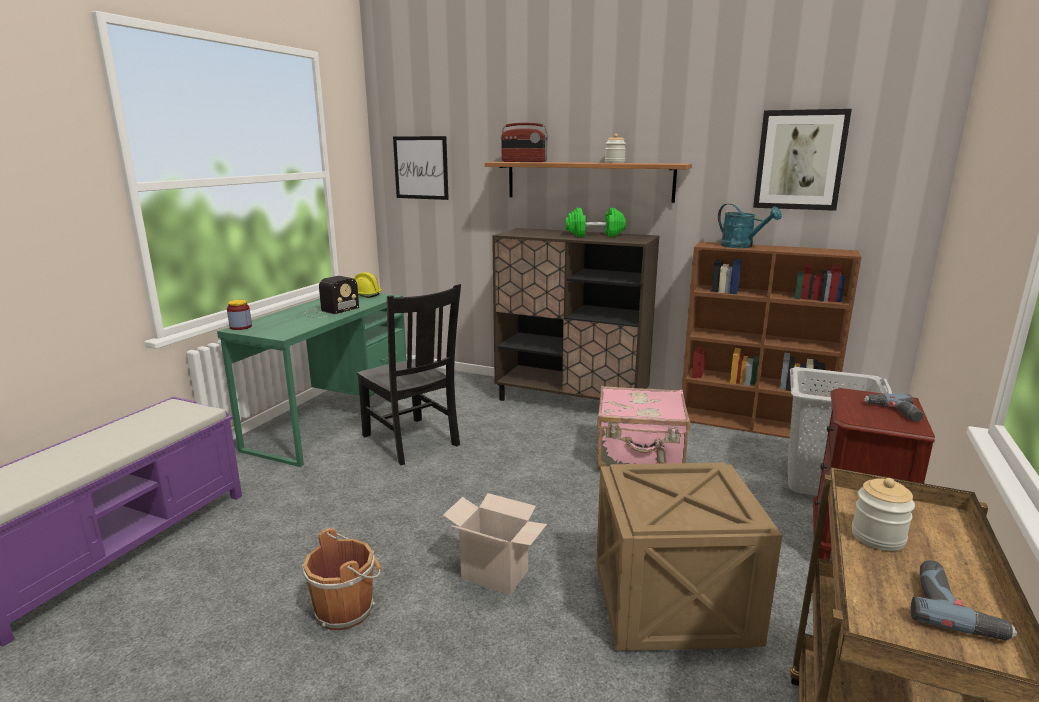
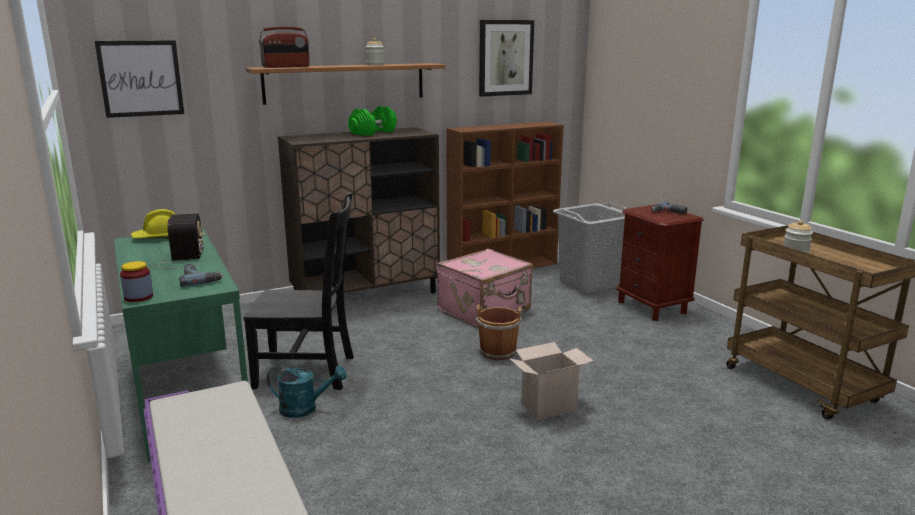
camera: 50 degrees left, 0 degrees up
brown bucket [302,528,382,630] -> brown bucket moved to [475,305,524,360]
crate [596,463,783,651] -> none
turquoise watering can [718,204,782,248] -> turquoise watering can moved to [267,365,346,418]
power drill [911,560,1018,641] -> power drill moved to [179,264,223,287]

